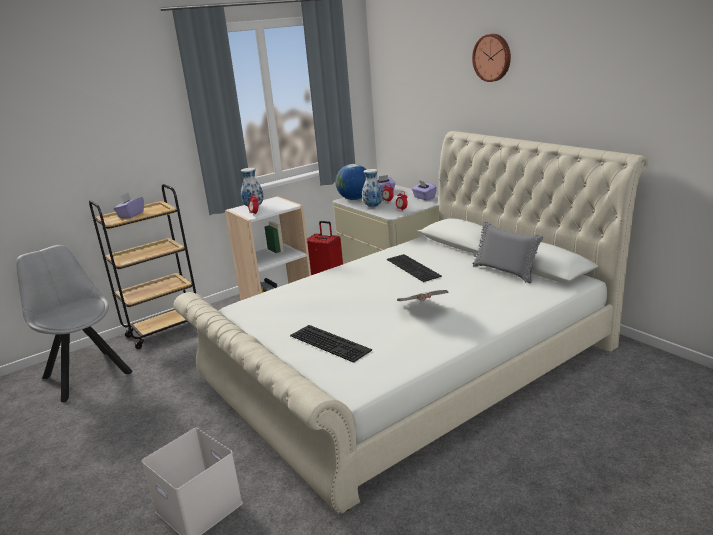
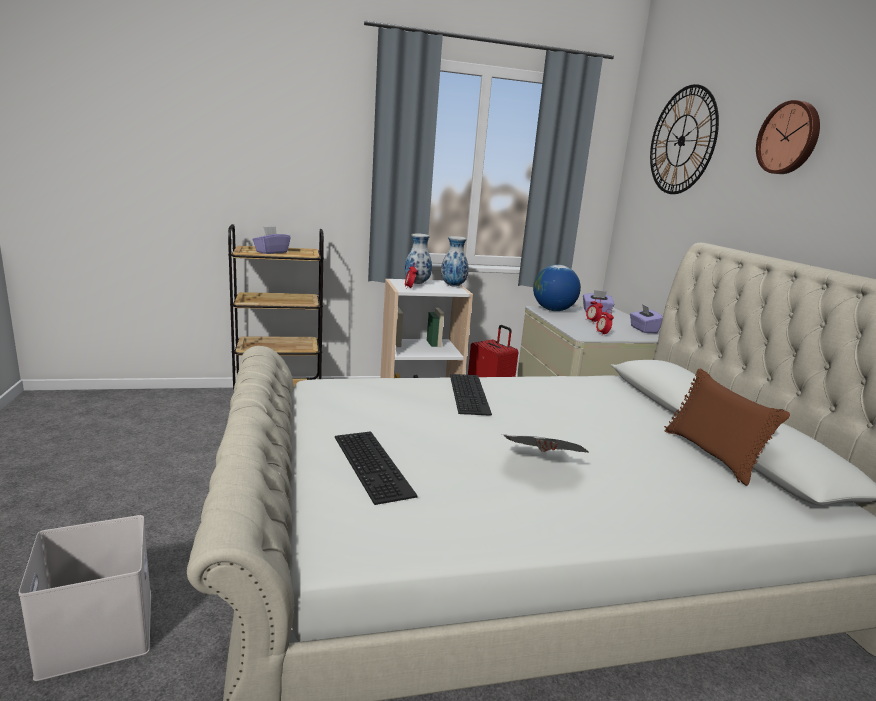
camera: 20 degrees right, 5 degrees down
grey chair [16,245,133,402] -> none
vase [362,169,383,207] -> vase moved to [441,236,469,287]
keyboard [387,254,442,282] -> keyboard moved to [450,374,492,416]
grey pillow [473,221,543,283] -> brown pillow [664,368,790,486]
none -> wall clock [650,84,719,194]

